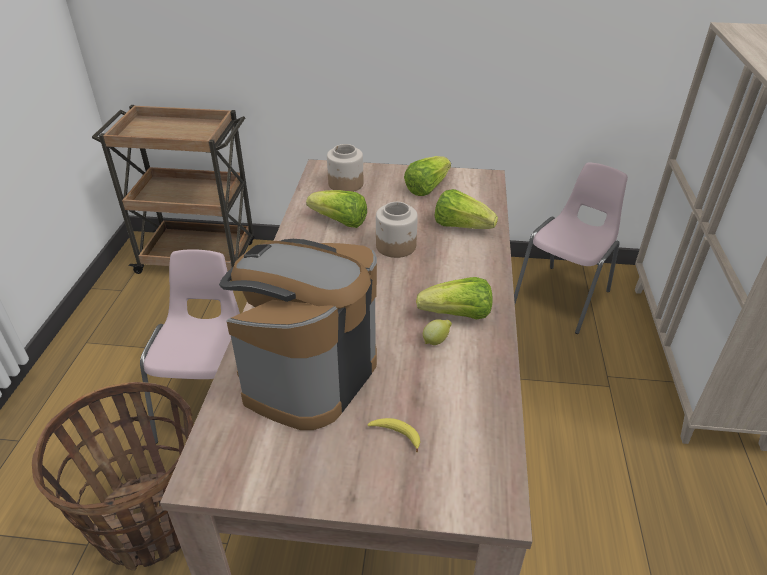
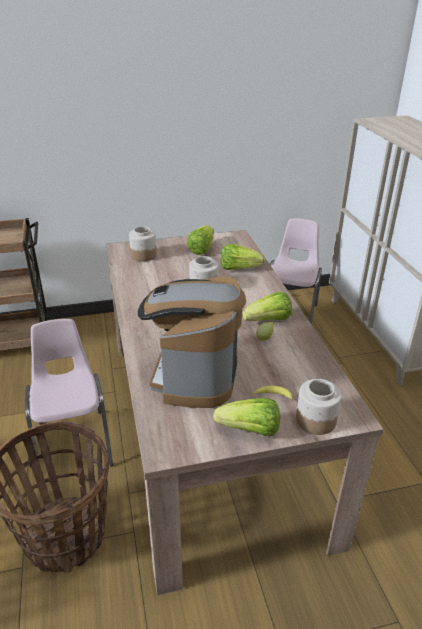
camera: 20 degrees left, 5 degrees down
lettuce [306,190,367,228] -> lettuce moved to [213,398,280,436]
none -> jar [296,379,341,435]

